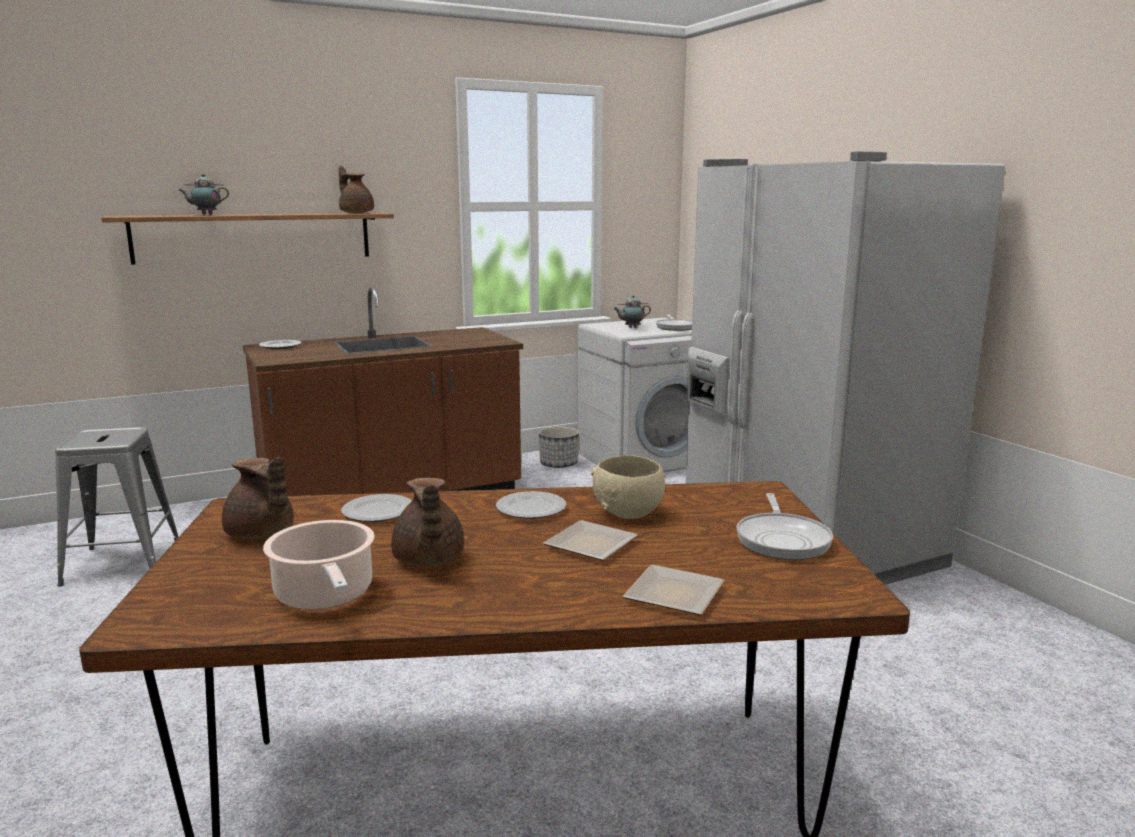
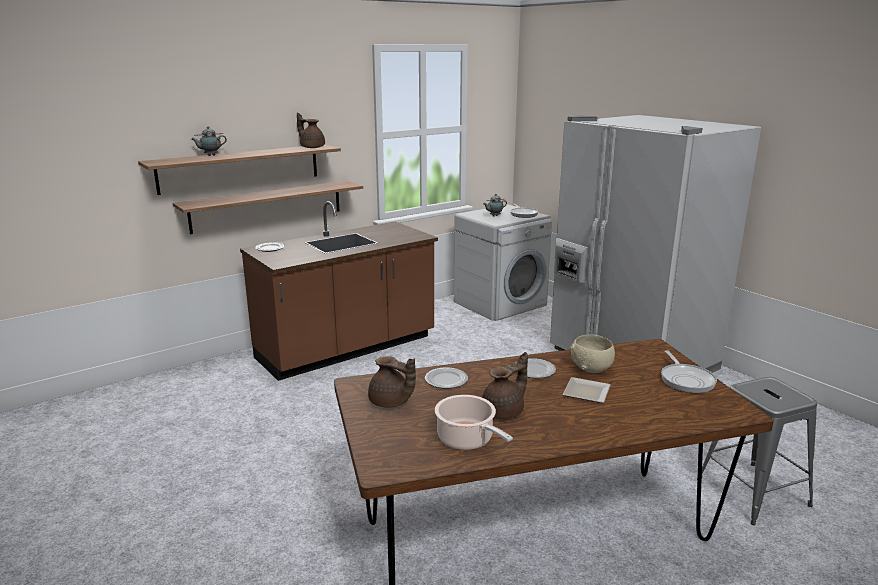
camera: 10 degrees left, 5 degrees up
grey stool [55,427,178,587] -> grey stool moved to [702,377,817,525]
brown teapot [391,478,464,567] -> brown teapot turned 105 degrees counterclockwise [482,352,528,419]
planter [539,426,579,468] -> none
plate [623,565,724,615] -> none
none -> shelf [172,181,363,234]

